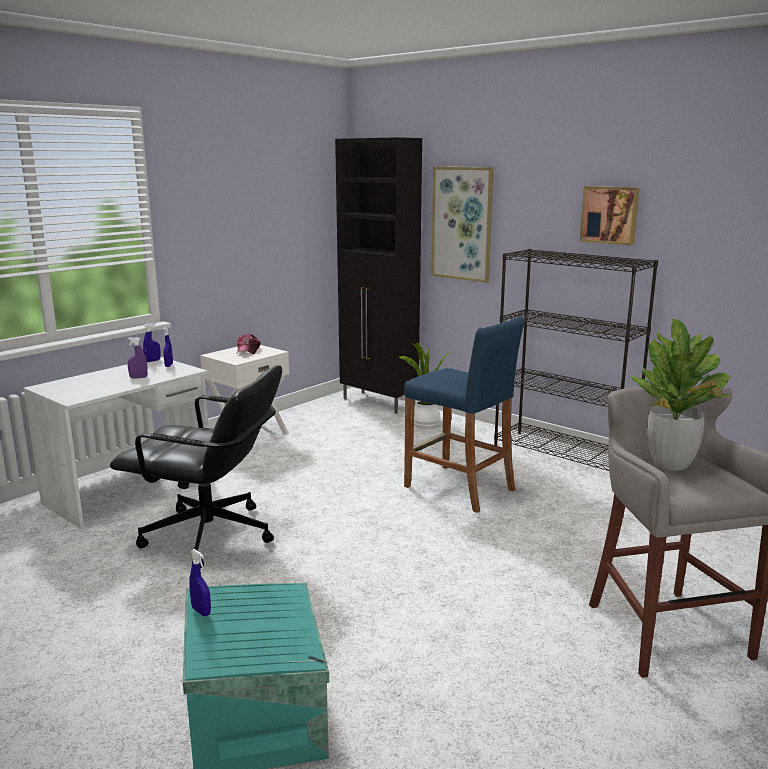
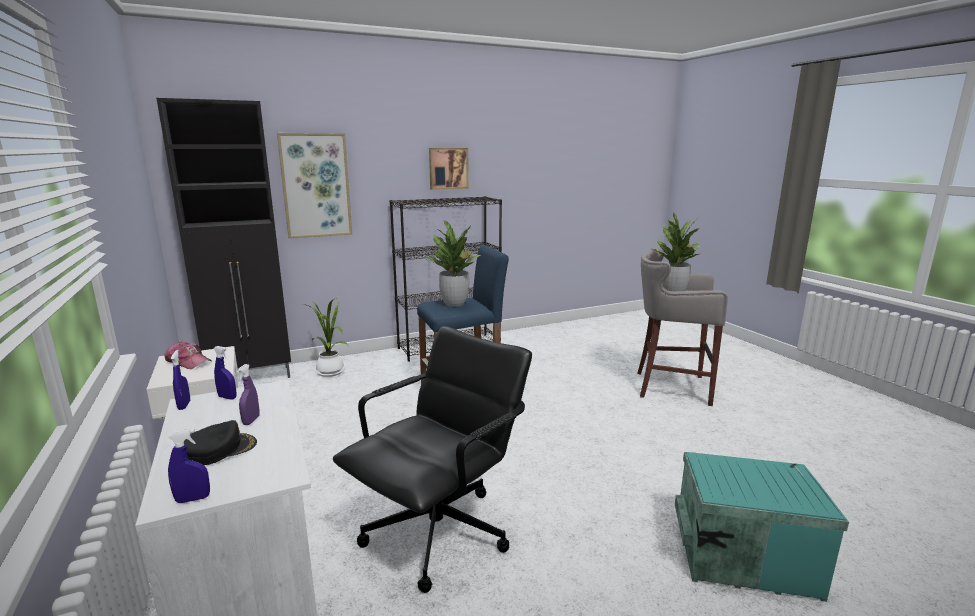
camera: 65 degrees left, 0 degrees up
blue spray bottle [189,549,211,616] -> blue spray bottle moved to [168,429,210,503]
none -> black cap [184,420,257,465]
none -> potted plant [426,221,481,307]

